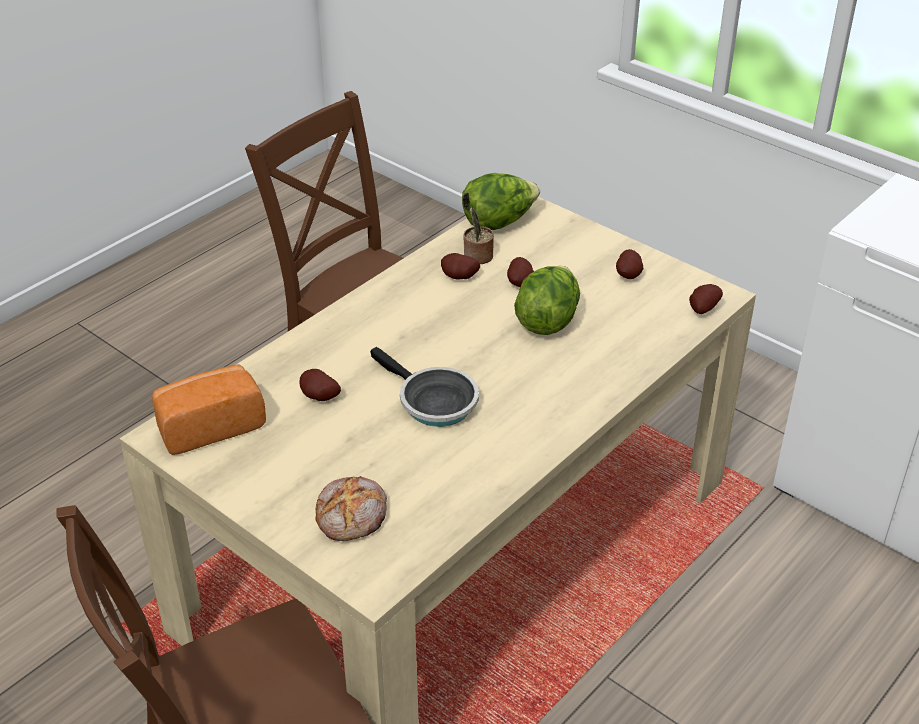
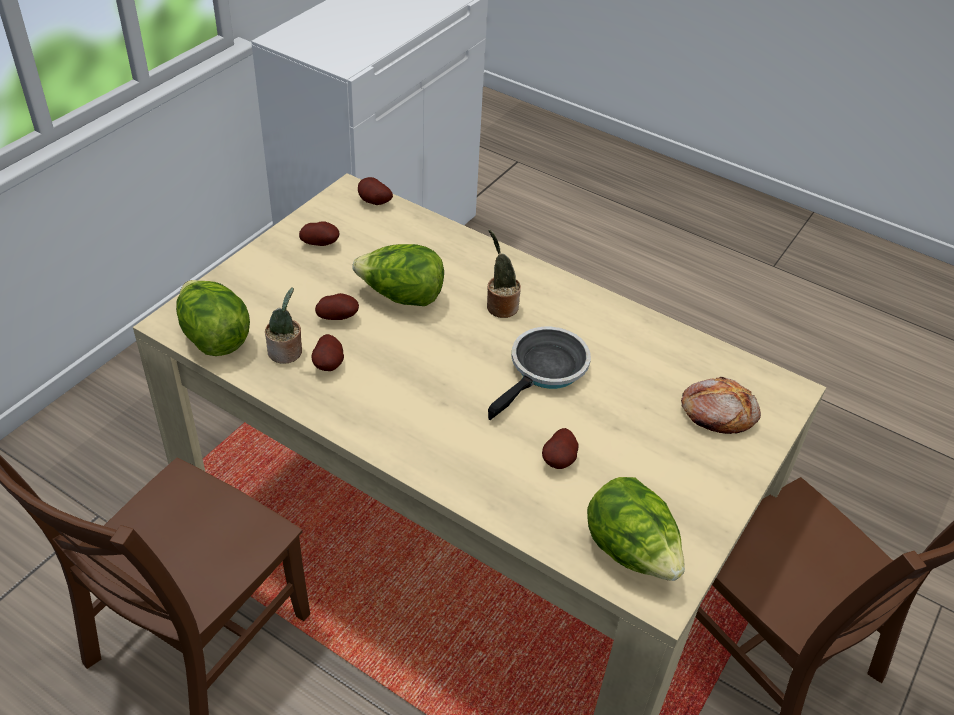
camera: 100 degrees left, 5 degrees up
bread [152,365,266,455] -> lettuce [587,477,685,581]
none -> potted plant [487,230,521,318]

